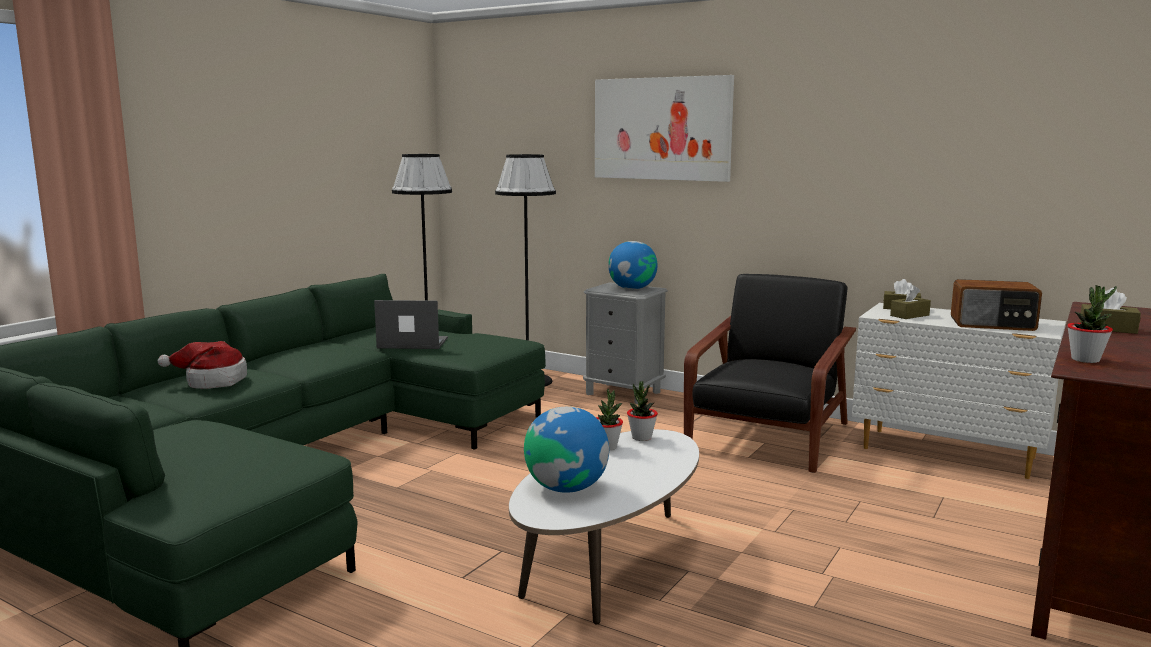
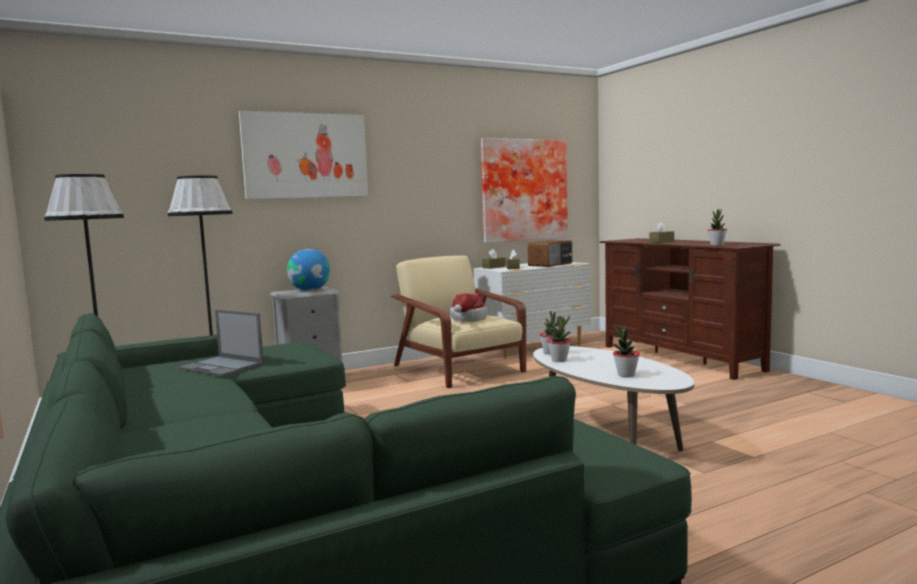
camera: 60 degrees left, 5 degrees down
hat [158,341,247,389] -> hat moved to [450,293,487,322]
laptop [374,300,448,349] -> laptop turned 90 degrees counterclockwise [178,310,264,376]
globe [524,407,609,493] -> potted plant [613,326,640,377]
black armchair [684,274,856,473] -> beige armchair [391,255,526,388]
none -> picture [481,138,568,243]

